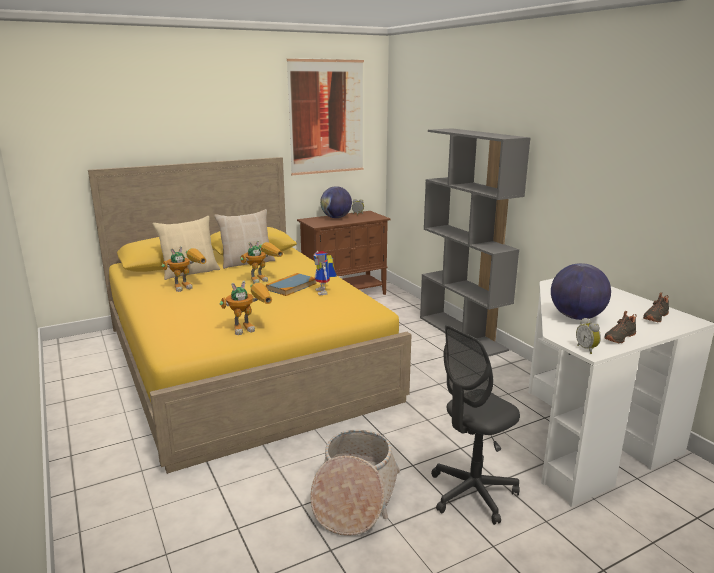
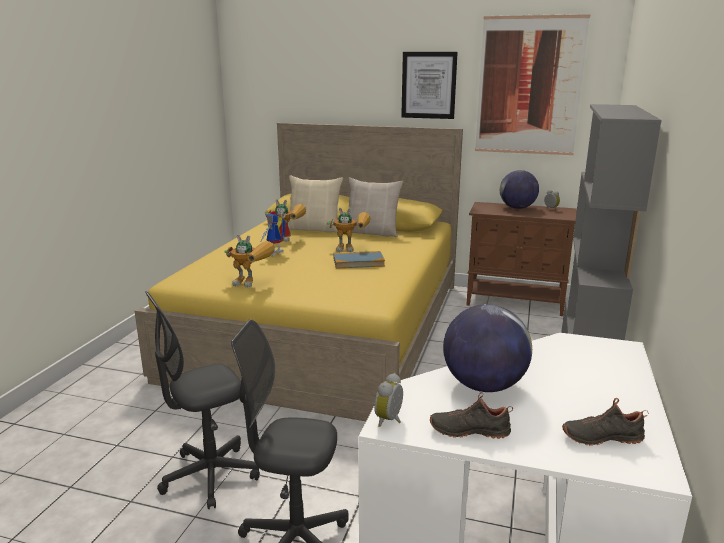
camera: 45 degrees right, 0 degrees up
basket [310,430,400,536] -> grey office chair [145,291,260,509]
toy robot [313,251,336,295] -> toy robot moved to [260,212,291,256]
none -> picture [401,52,458,119]

